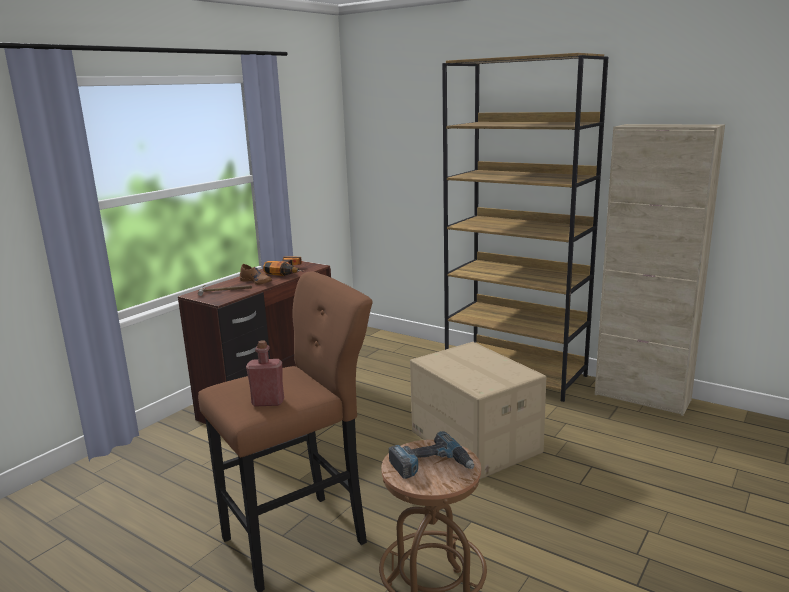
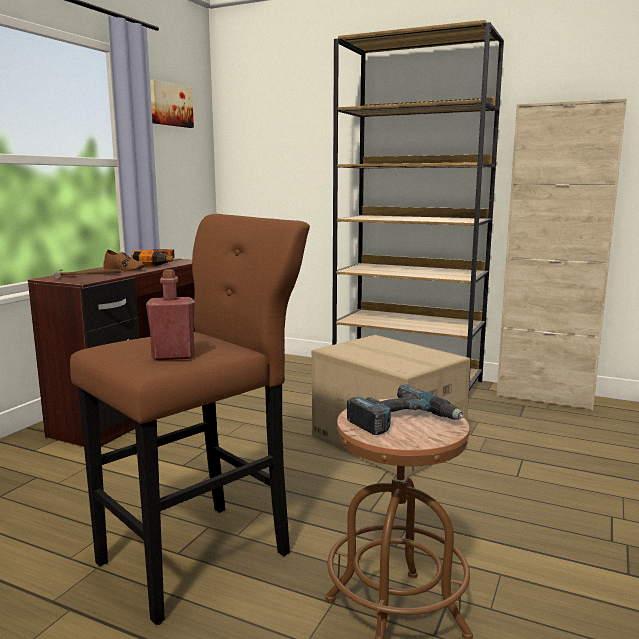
camera: 10 degrees left, 5 degrees down
none -> picture [150,79,194,128]

